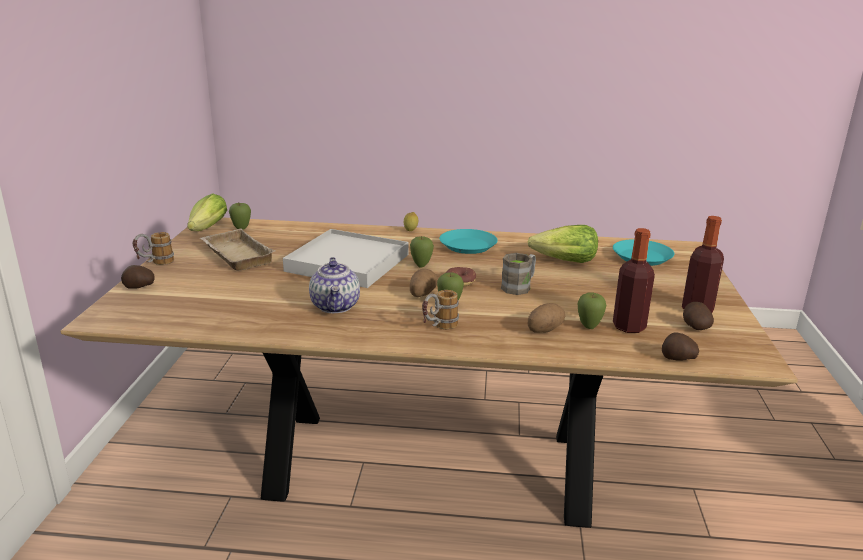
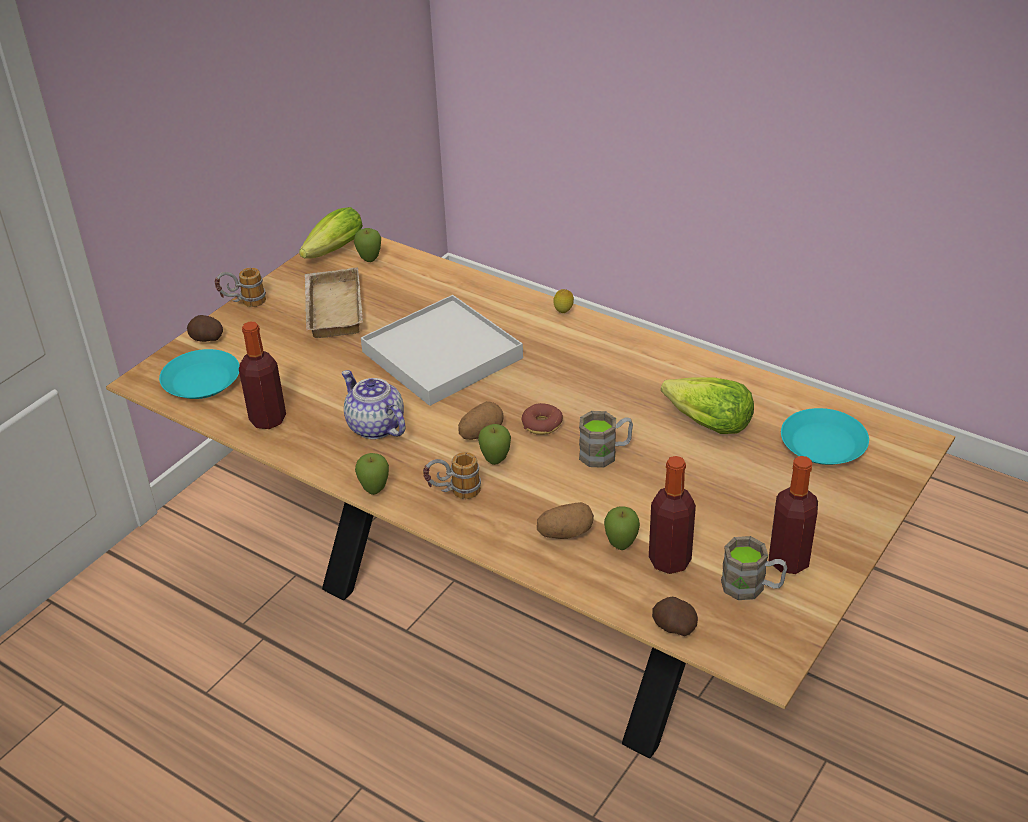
camera: 30 degrees right, 15 degrees up
teapot [309,257,360,313] -> teapot turned 120 degrees clockwise [342,370,406,439]
apple [410,236,434,267] -> apple moved to [355,453,389,495]
turquoise plate [439,229,498,254] -> turquoise plate moved to [159,349,240,399]
potato [683,302,714,330] -> brown mug [721,536,787,600]
none -> bottle [239,321,286,429]

